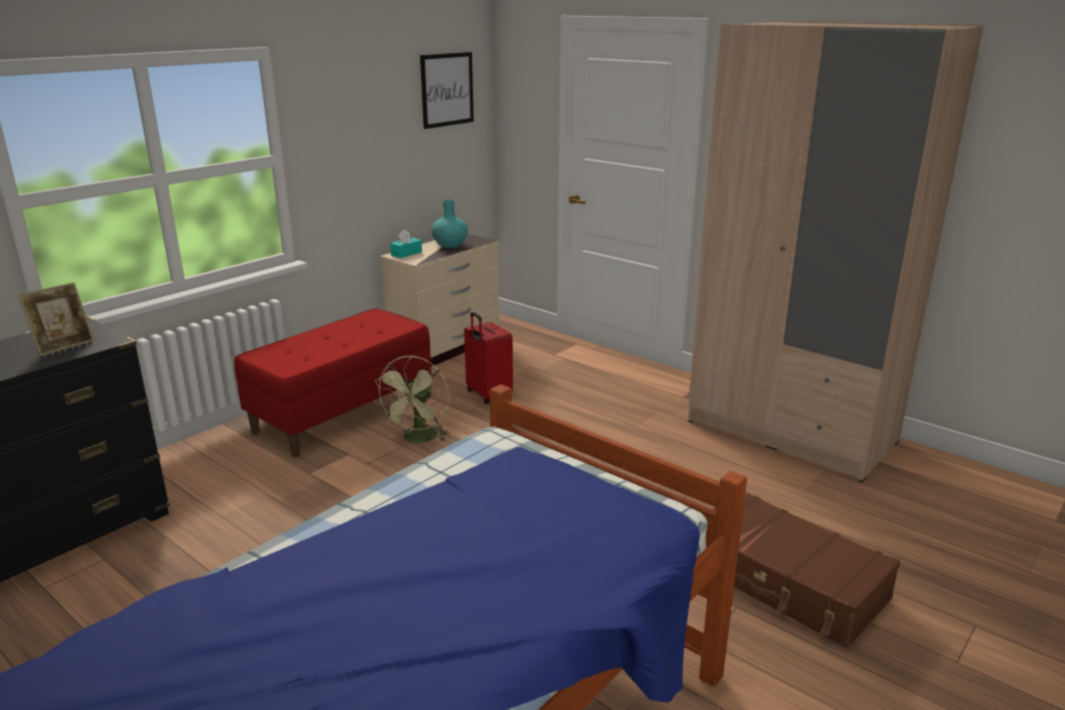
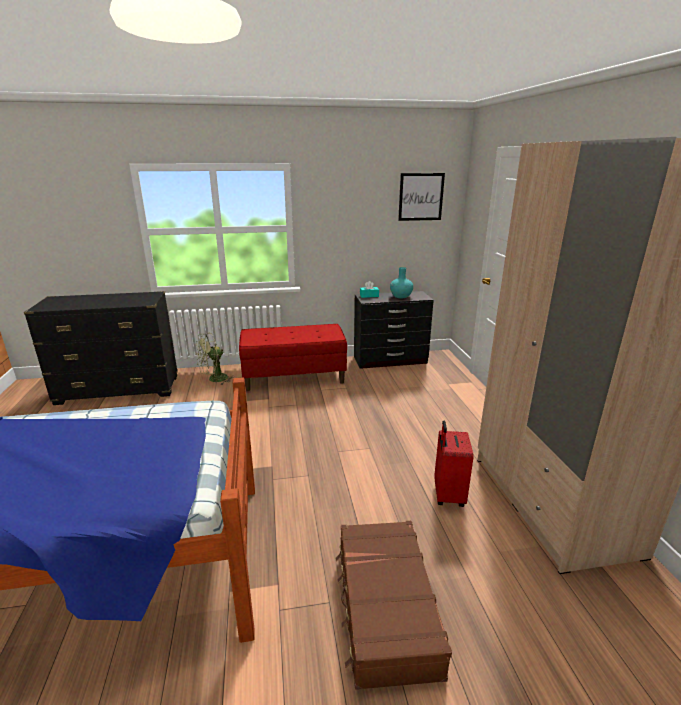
camera: 40 degrees right, 0 degrees up
picture frame [18,282,95,356] -> none
green fan [374,356,449,443] -> green fan moved to [195,333,234,385]
beige dresser [380,234,499,367] -> black dresser [354,291,434,369]
red suitcase [464,312,513,404] -> red suitcase moved to [434,421,474,507]

